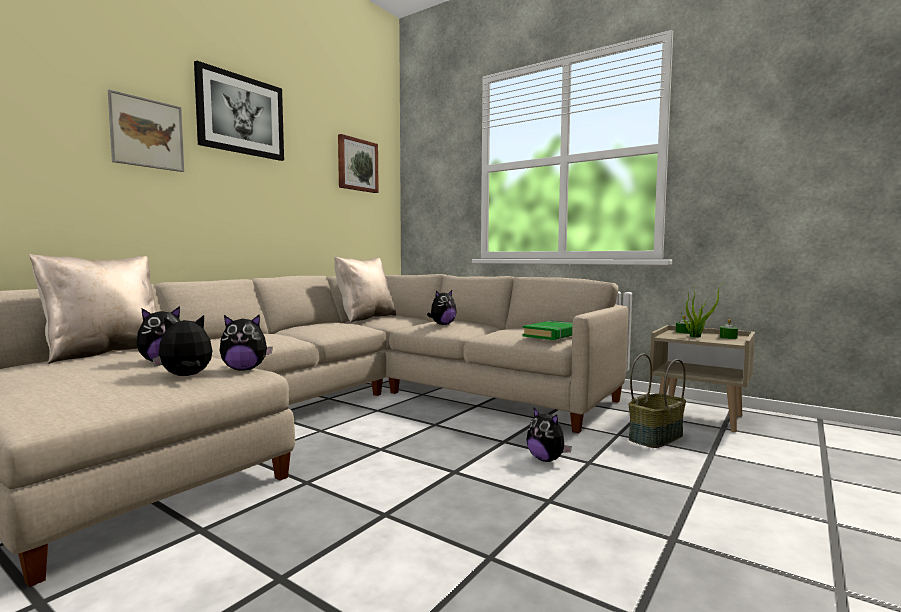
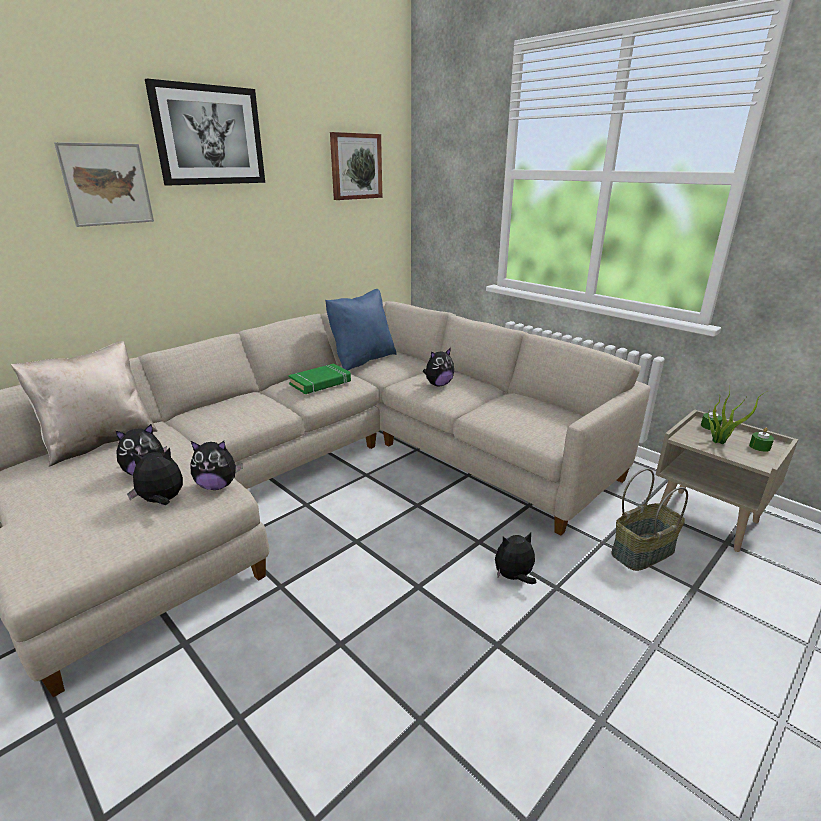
camera: 10 degrees right, 20 degrees up
beige pillow [334,257,396,323] -> blue pillow [325,289,396,371]
green book [523,321,573,340] -> green book moved to [288,364,351,394]
plush toy [526,408,572,462] -> plush toy turned 105 degrees clockwise [495,532,536,584]

